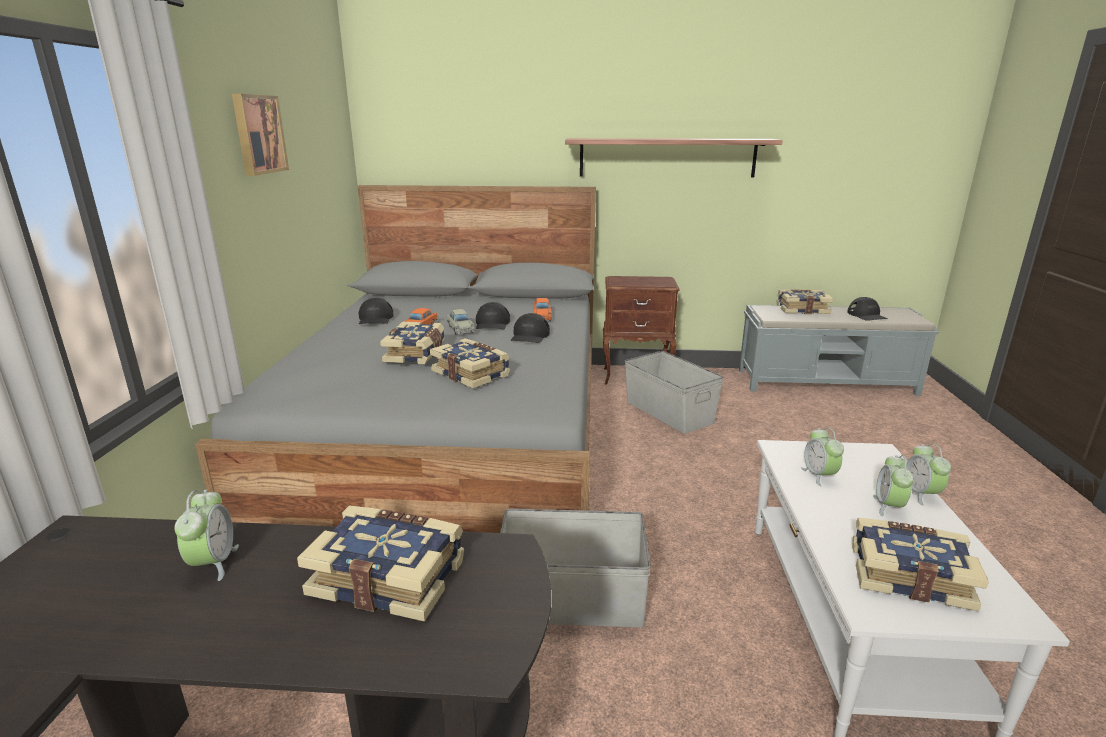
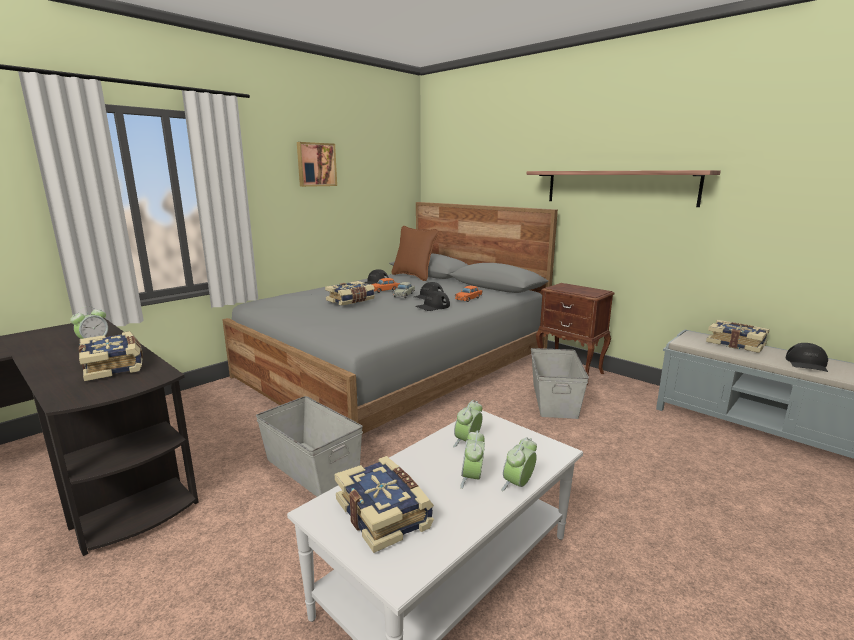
camera: 40 degrees right, 5 degrees down
book [430,338,510,389] -> none
alarm clock [873,455,914,516] -> alarm clock turned 45 degrees counterclockwise [460,430,485,489]
none -> brown pillow [391,226,438,281]

